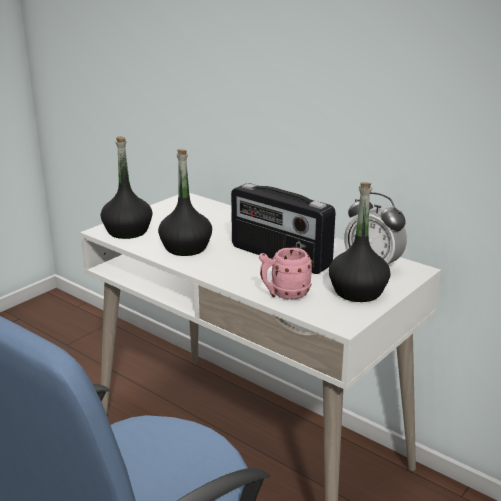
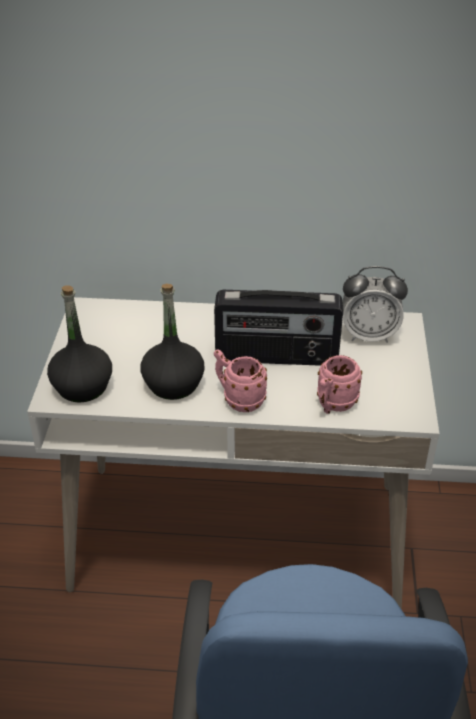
camera: 35 degrees left, 15 degrees up
black bottle [329,182,390,302] -> none
none -> pink mug [214,349,267,412]

